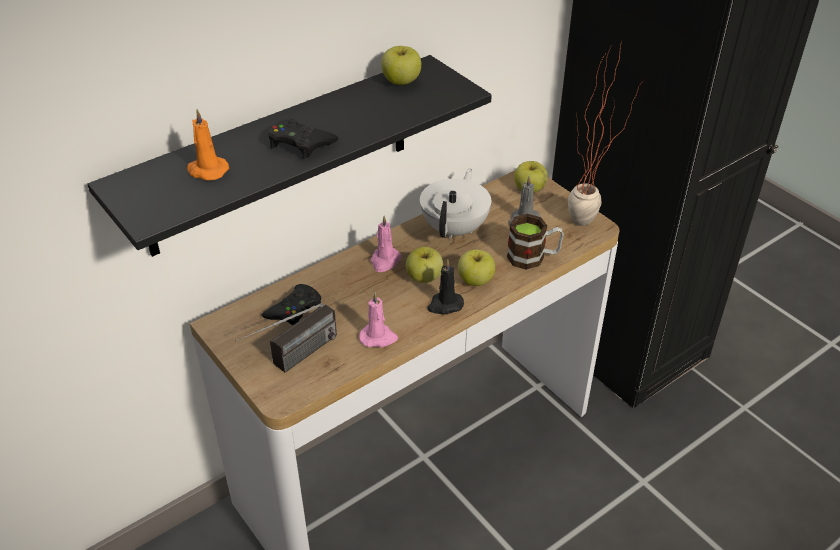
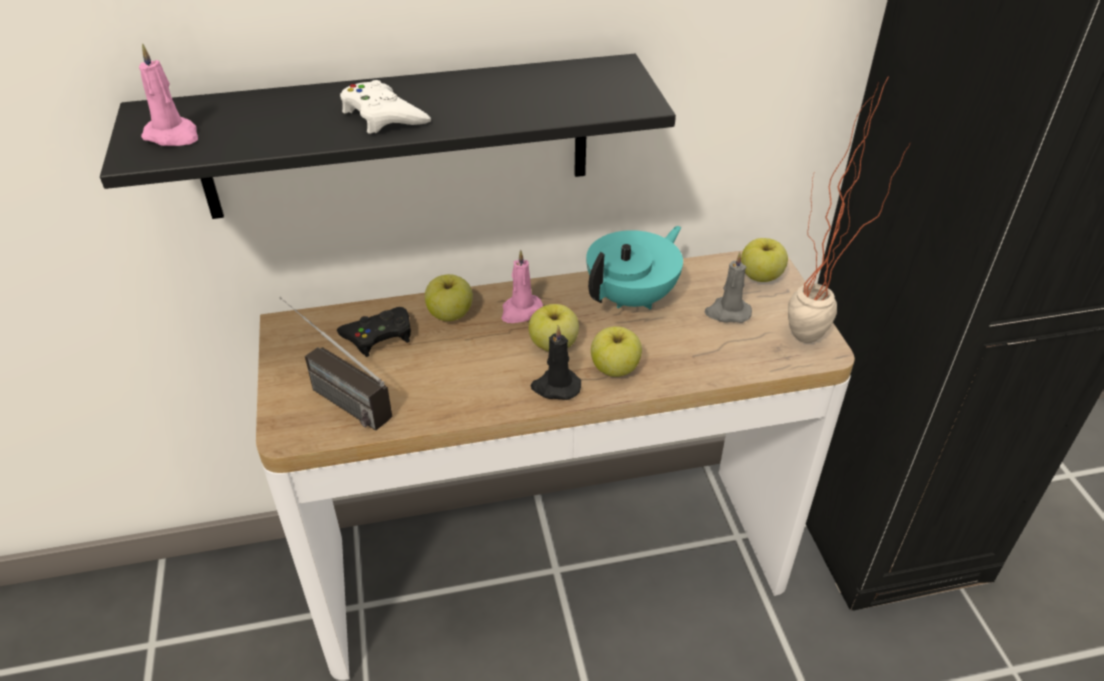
camera: 25 degrees right, 0 degrees up
orange candle [187,109,229,181] -> none
radio [235,303,337,373] -> radio turned 60 degrees clockwise [279,297,392,431]
black game controller [268,119,338,159] -> white game controller [340,80,431,134]
pink candle [359,292,398,347] -> pink candle moved to [139,43,198,146]
apple [381,46,421,85] -> apple moved to [425,274,473,321]
white teapot [420,168,491,239] -> turquoise teapot [586,226,683,309]
mug [507,214,564,270] -> none

